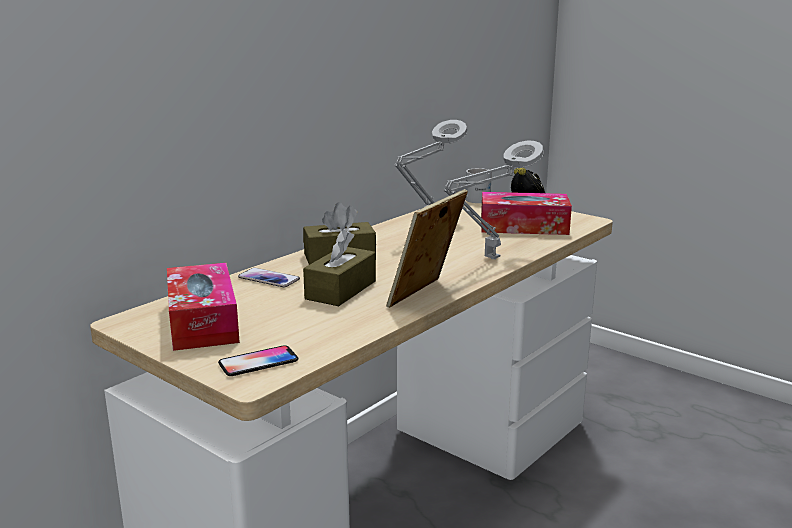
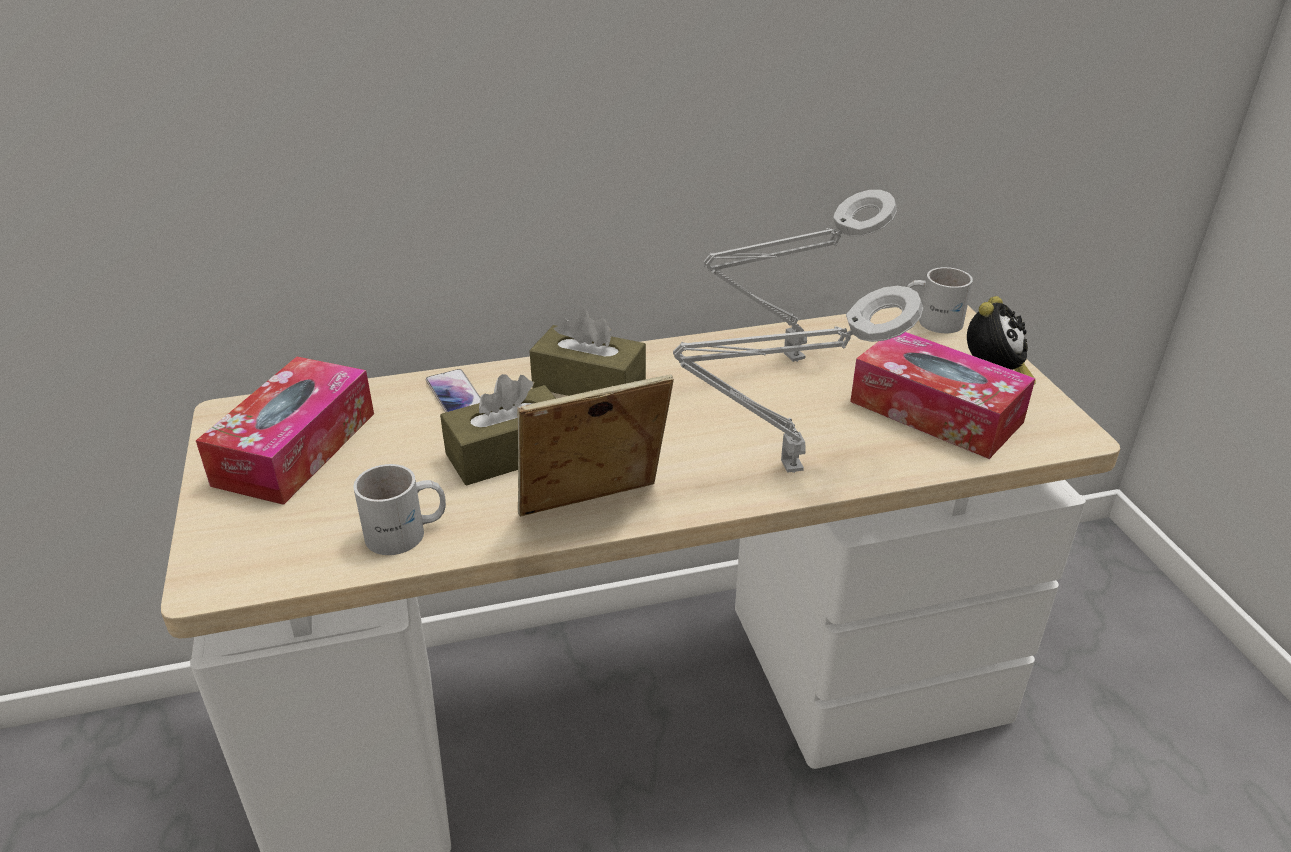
camera: 35 degrees right, 15 degrees up
phone [218,345,298,376] -> none
none -> white mug [353,464,446,555]

